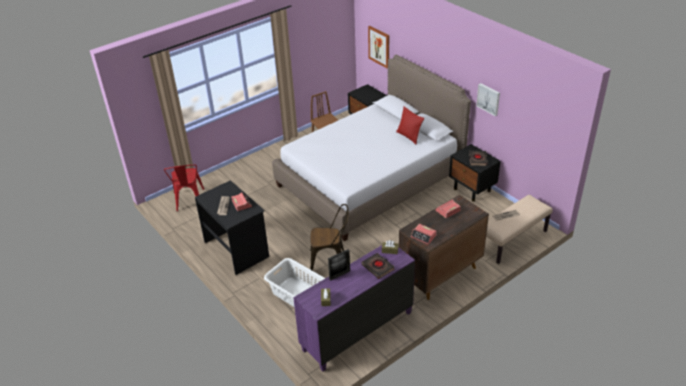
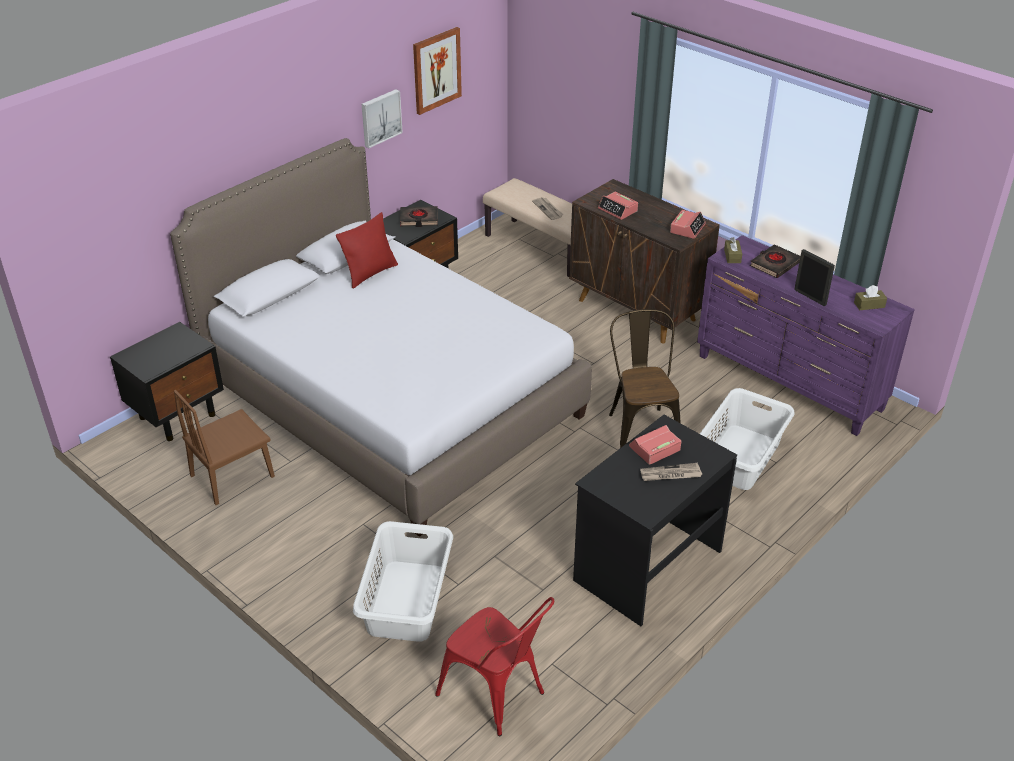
camera: 100 degrees left, 0 degrees up
red chair [164,165,204,211] -> red chair turned 60 degrees clockwise [435,597,554,736]
picture [368,26,389,69] -> picture moved to [413,27,462,115]
none -> white laundry basket [353,521,453,642]

